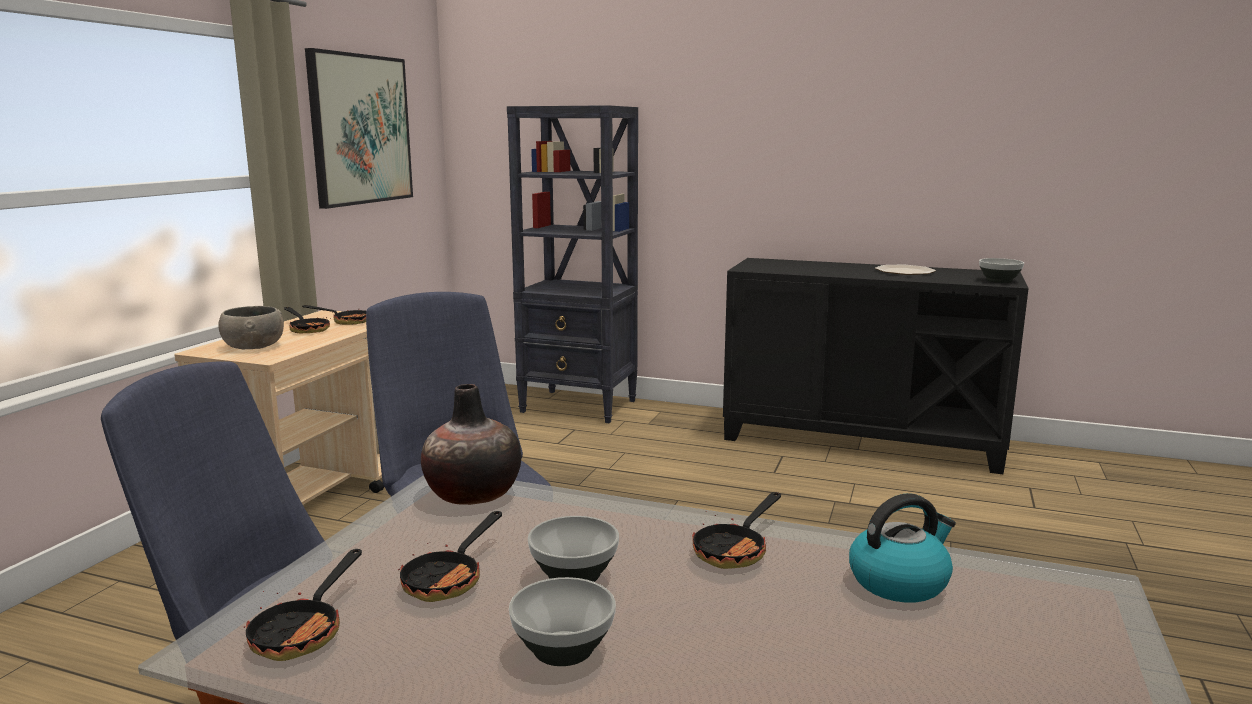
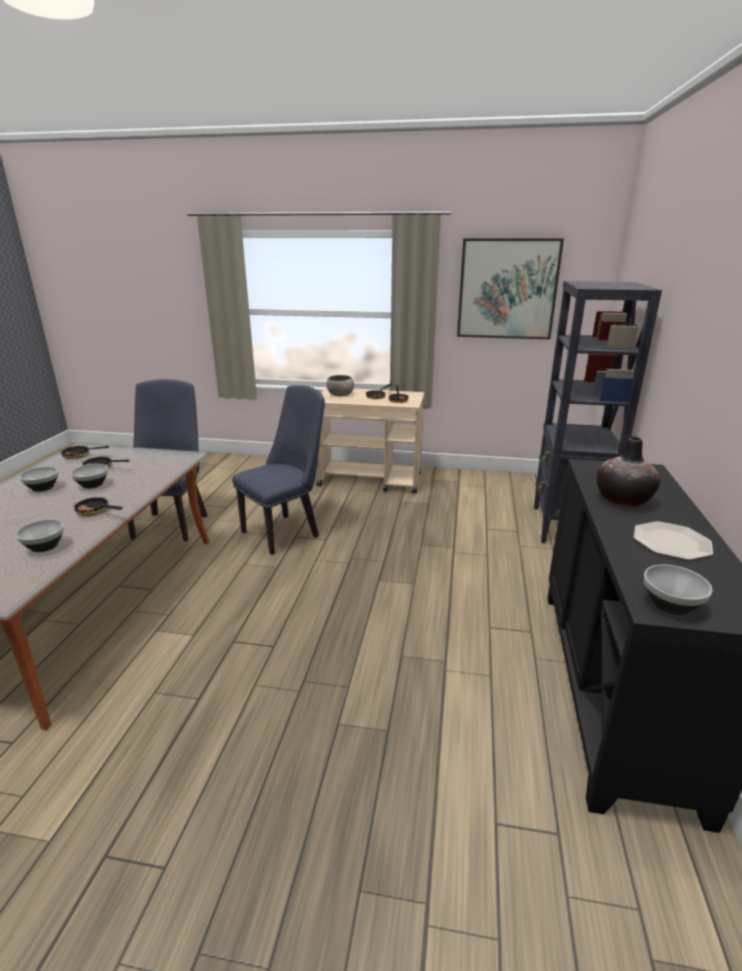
camera: 80 degrees right, 10 degrees up
vase [421,384,521,505] -> vase moved to [596,437,660,507]
kettle [849,493,956,602] -> bowl [16,519,64,552]

